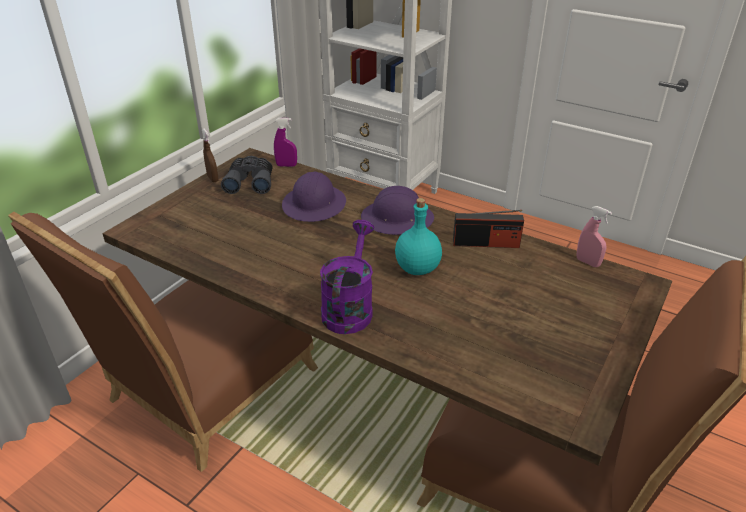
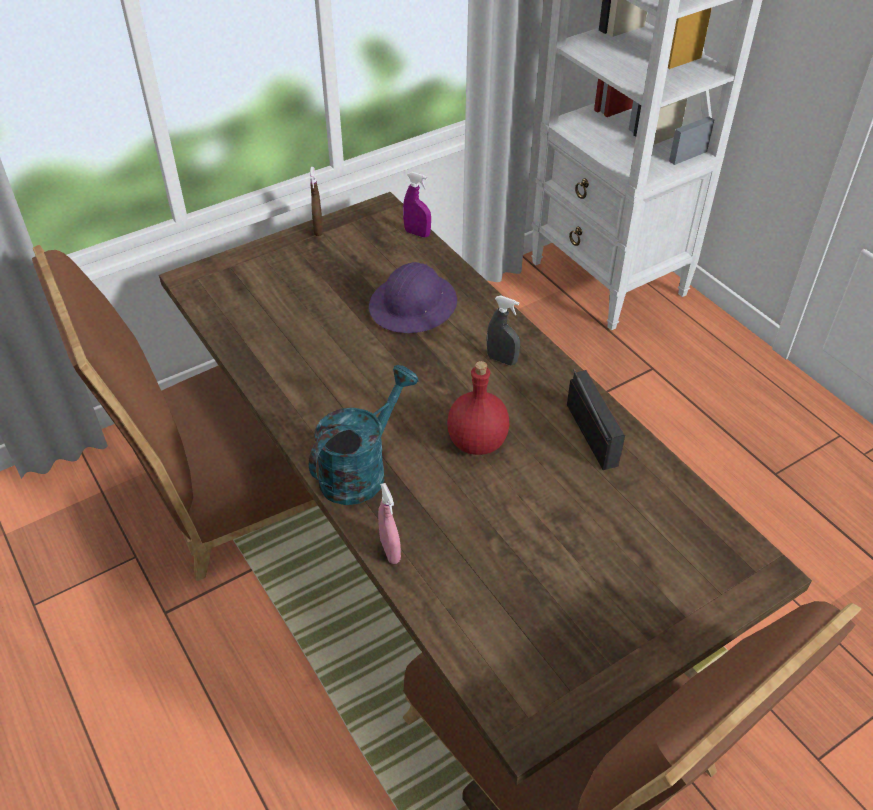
camera: 25 degrees right, 10 degrees up
grey binoculars [221,156,273,194] -> none
purple watering can [320,220,374,334] -> turquoise watering can [309,365,418,505]
purple hard hat [361,186,434,235] -> grey spray bottle [486,296,520,365]
turquoise bottle [395,198,442,275] -> red bottle [447,361,510,455]
radio [453,210,524,248] -> radio turned 135 degrees counterclockwise [567,369,625,470]
pink spray bottle [576,206,612,267] -> pink spray bottle moved to [378,483,401,564]

